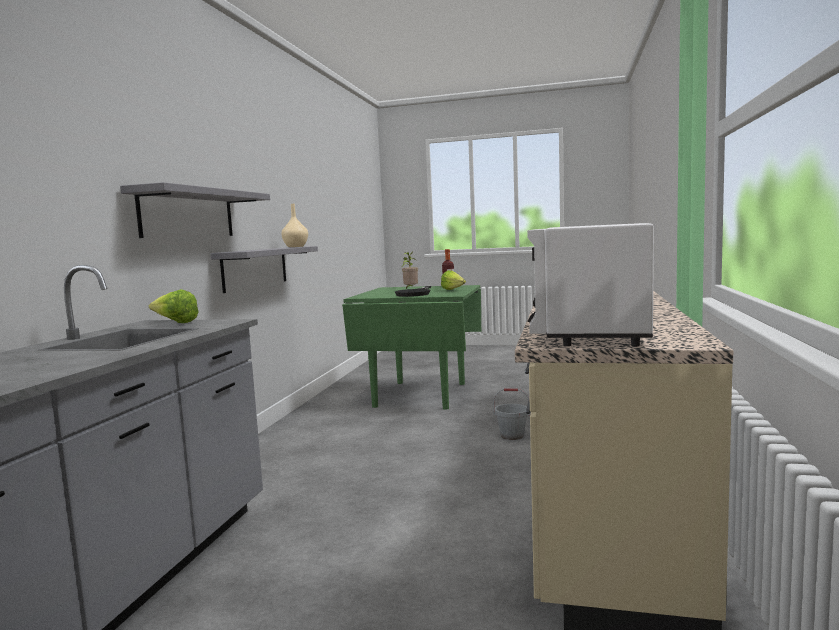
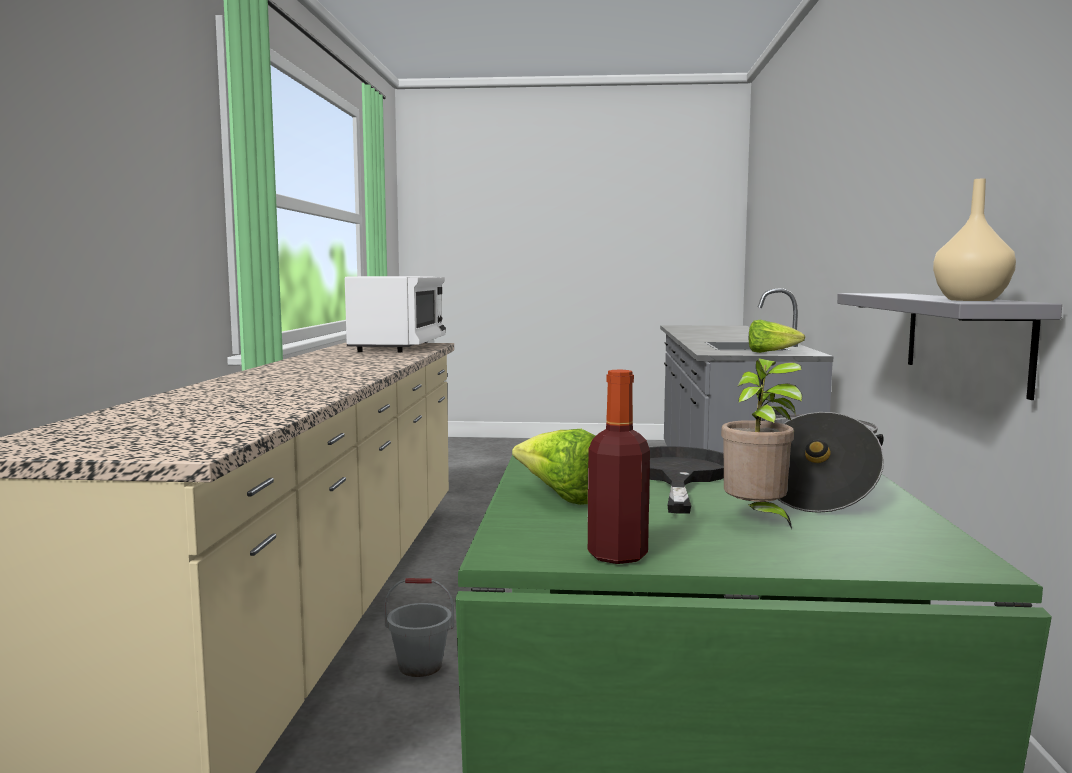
camera: 170 degrees right, 0 degrees up
grey shelf [120,182,270,238] -> none
none -> cooking pot [761,409,884,513]

